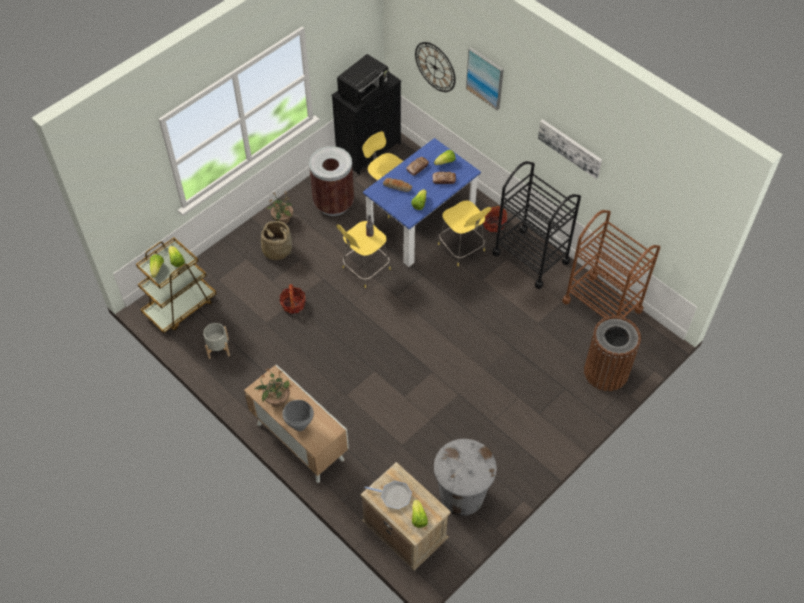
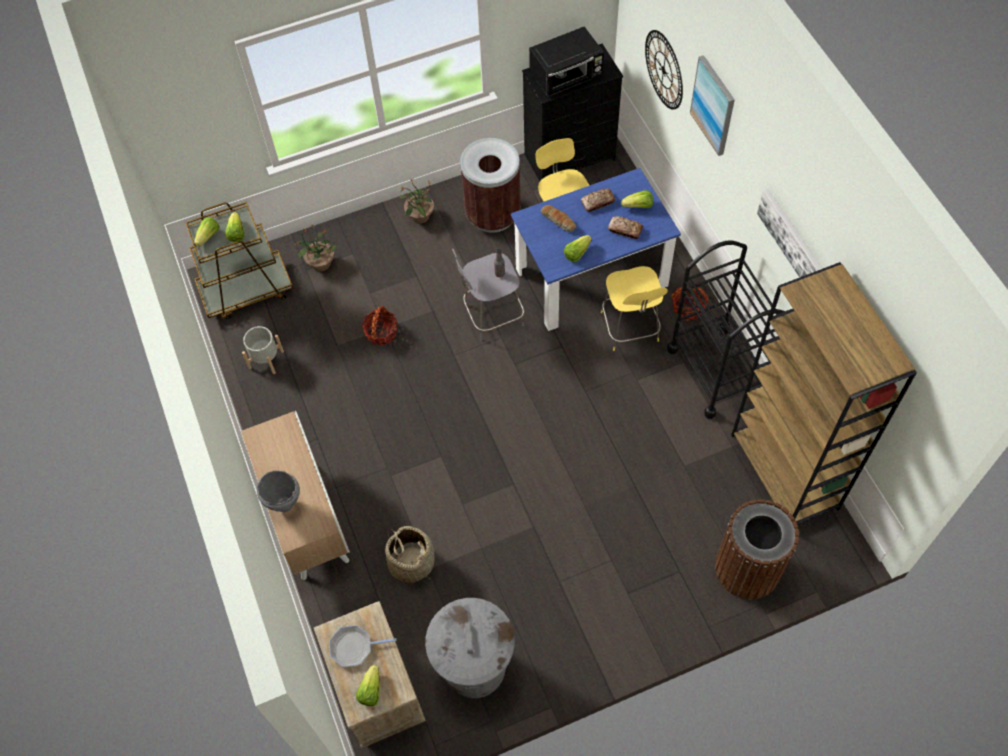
camera: 25 degrees right, 5 degrees up
potted plant [254,370,292,407] -> potted plant moved to [294,224,336,272]
basket [257,221,294,260] -> basket moved to [385,526,434,583]
yellow stool [337,221,391,288] -> grey stool [452,249,524,341]
frying pan [365,481,412,509] -> frying pan turned 135 degrees clockwise [329,625,396,667]
brown cart [562,210,660,319] -> brown bookcase [731,262,917,525]

